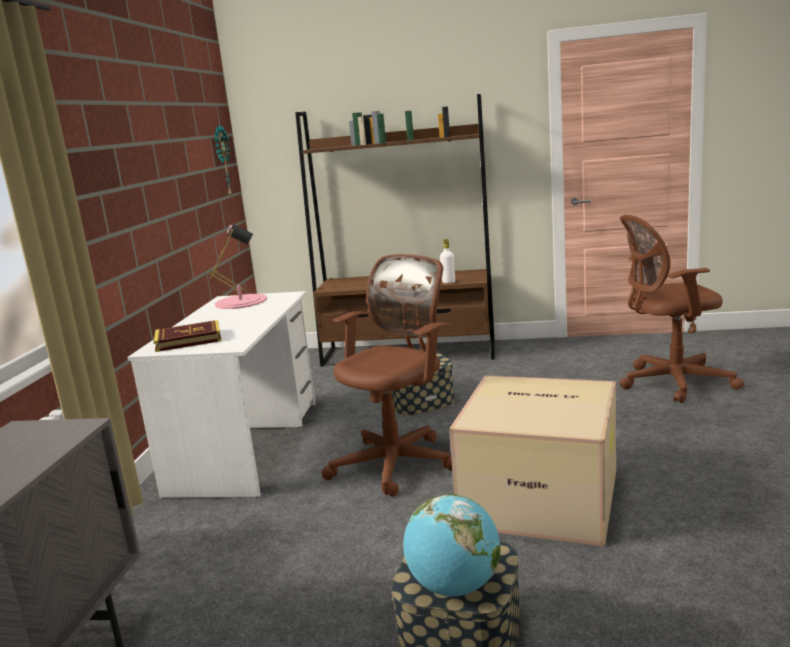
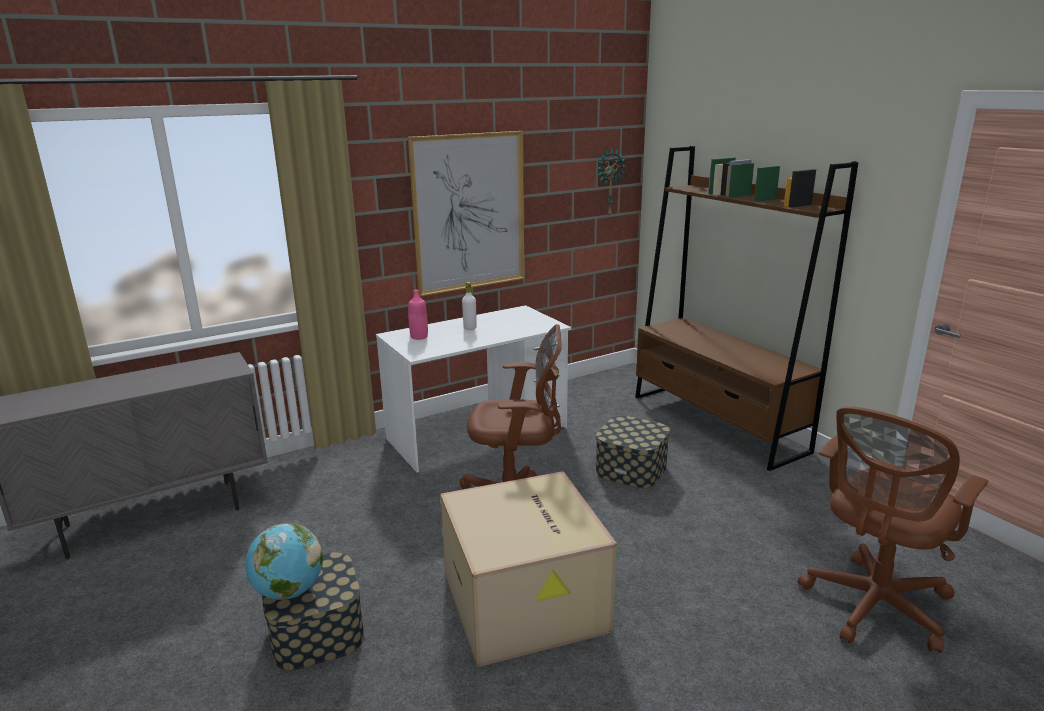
camera: 50 degrees right, 5 degrees up
book [153,320,221,352] -> pink bottle [408,289,428,340]
pink table lamp [210,224,267,309] -> none
white bottle [440,239,455,283] -> white bottle moved to [462,282,477,330]
brown office chair [620,215,744,403] -> brown office chair turned 90 degrees counterclockwise [798,406,988,653]
none -> picture [408,131,525,297]

